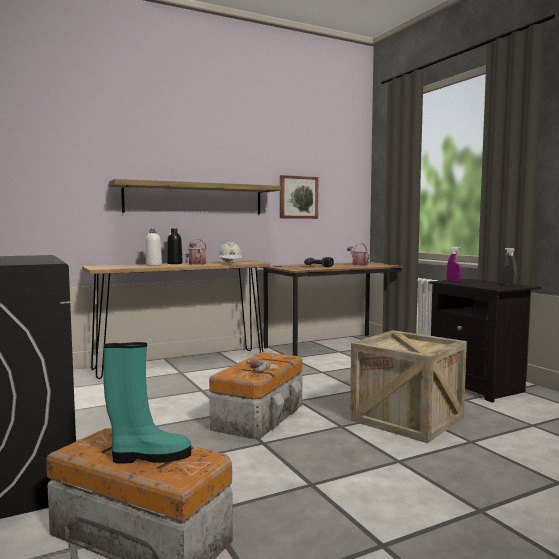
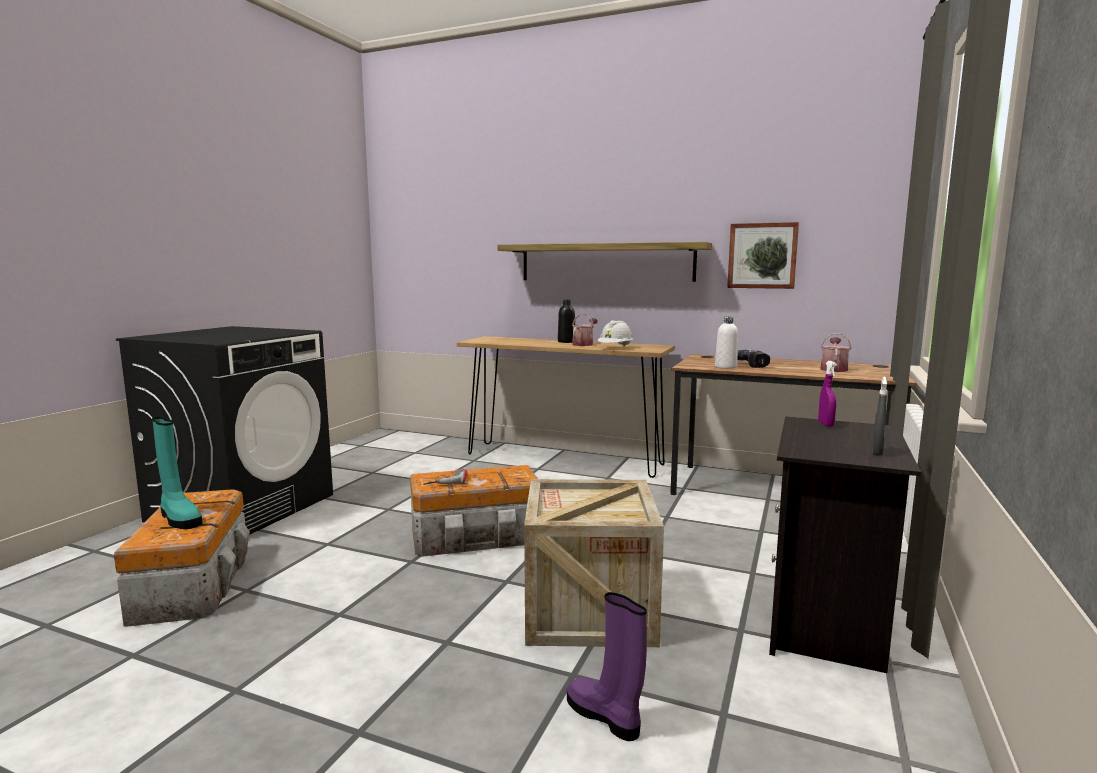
camera: 50 degrees right, 5 degrees up
white bottle [146,229,162,266] -> white bottle moved to [715,316,738,369]
none -> purple boot [567,592,647,741]

